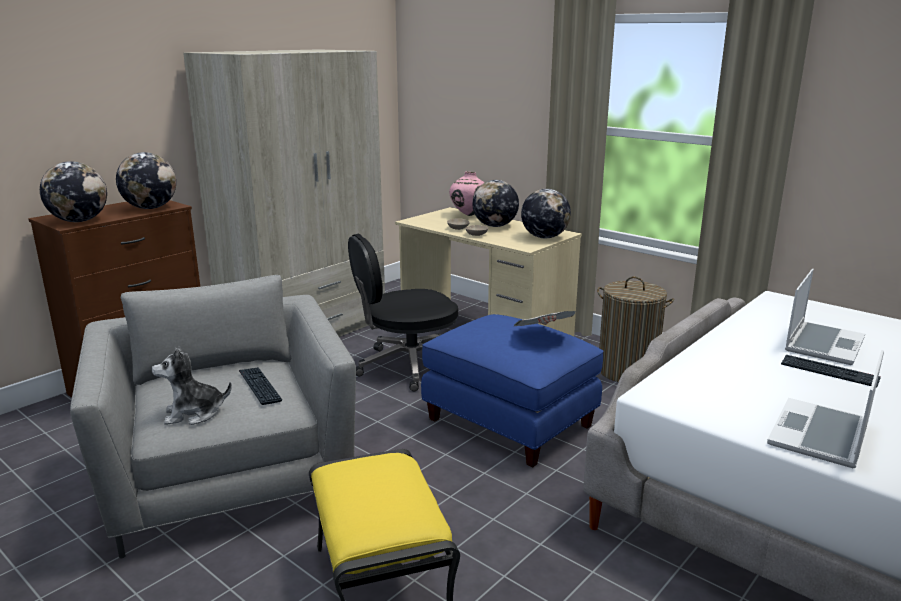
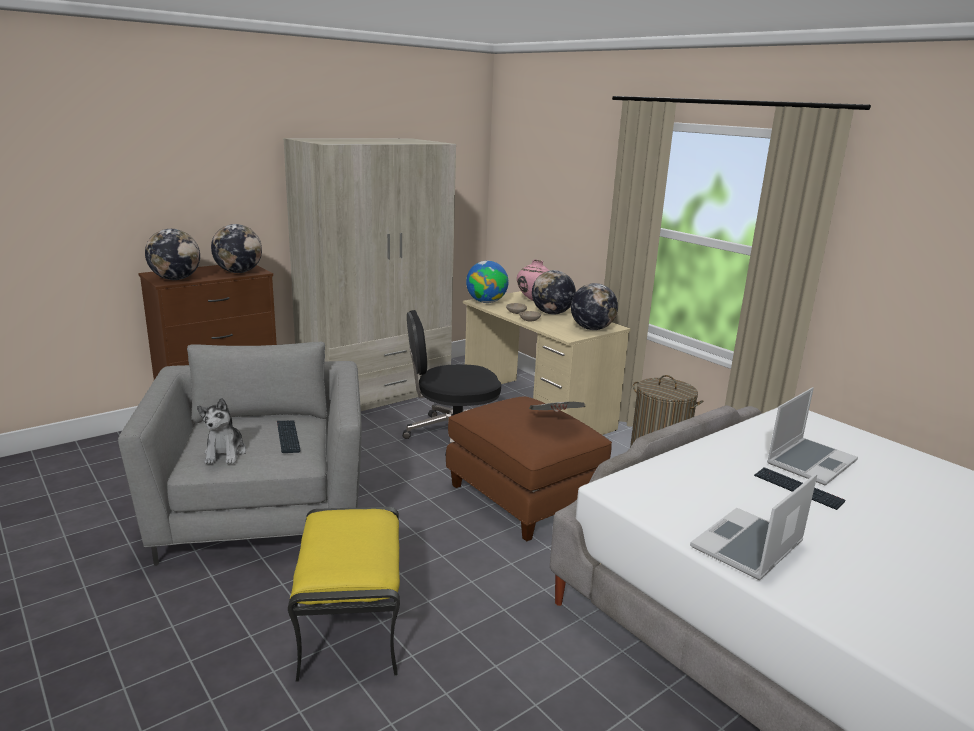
camera: 10 degrees right, 0 degrees up
plush toy [151,346,232,425] -> plush toy turned 90 degrees counterclockwise [197,398,246,464]
blue ottoman [421,314,604,467] -> brown ottoman [446,396,612,541]
none -> globe [466,261,508,303]

